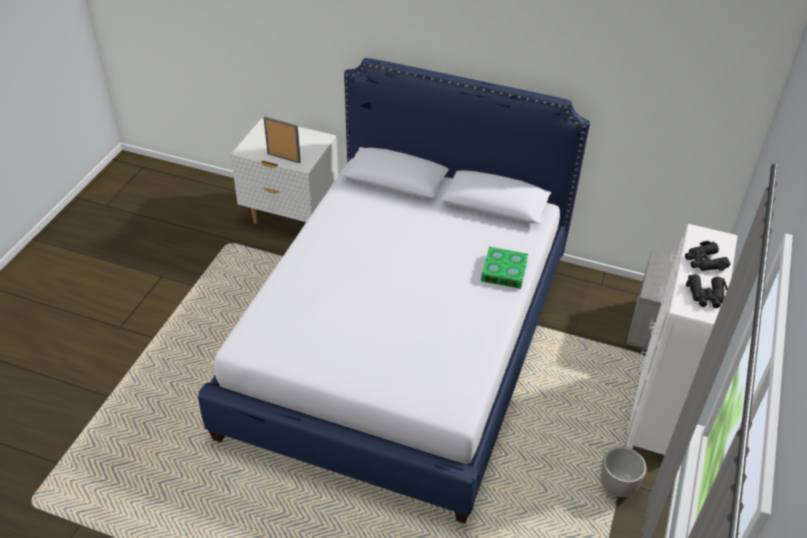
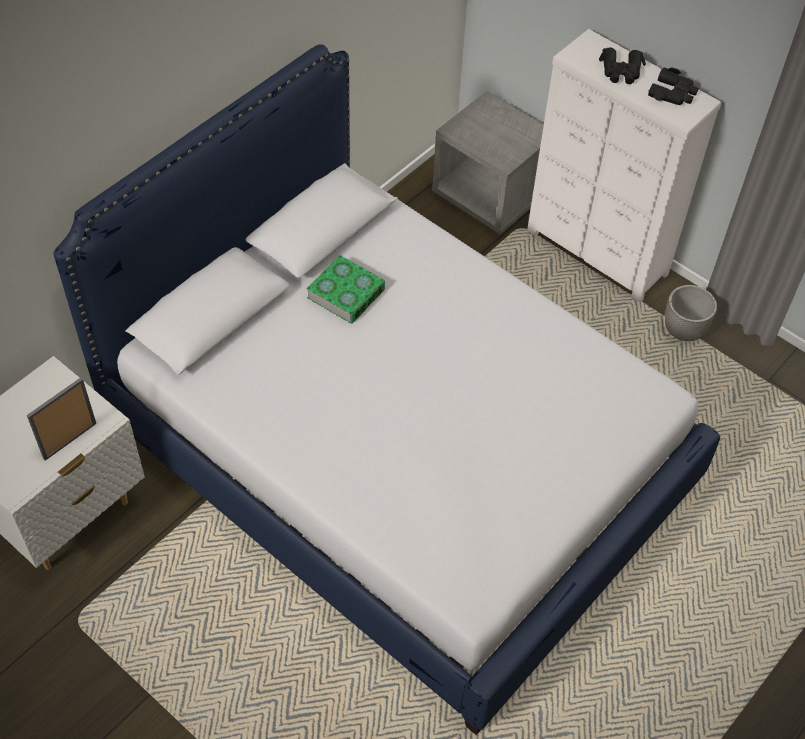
camera: 70 degrees left, 10 degrees up
book [481,247,528,289] -> book moved to [307,255,385,324]

